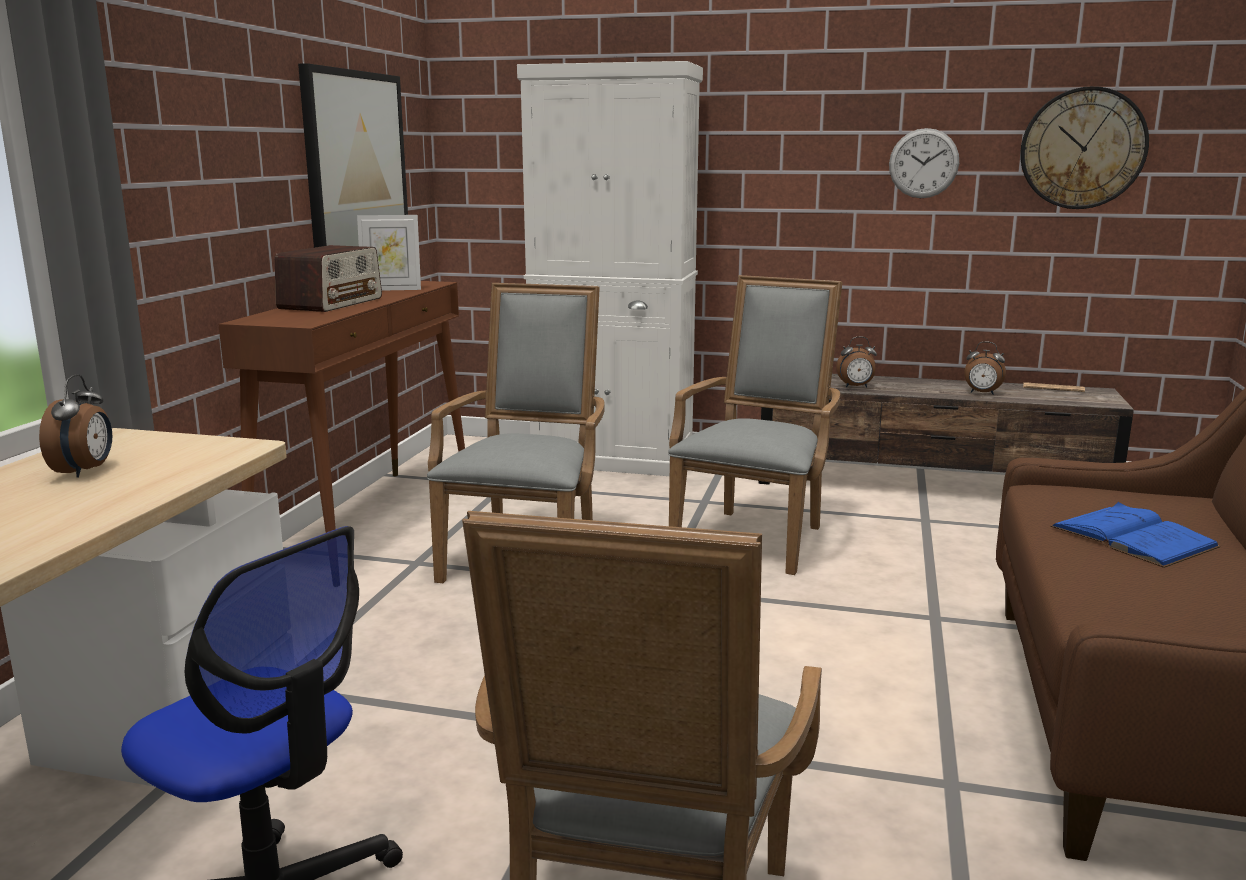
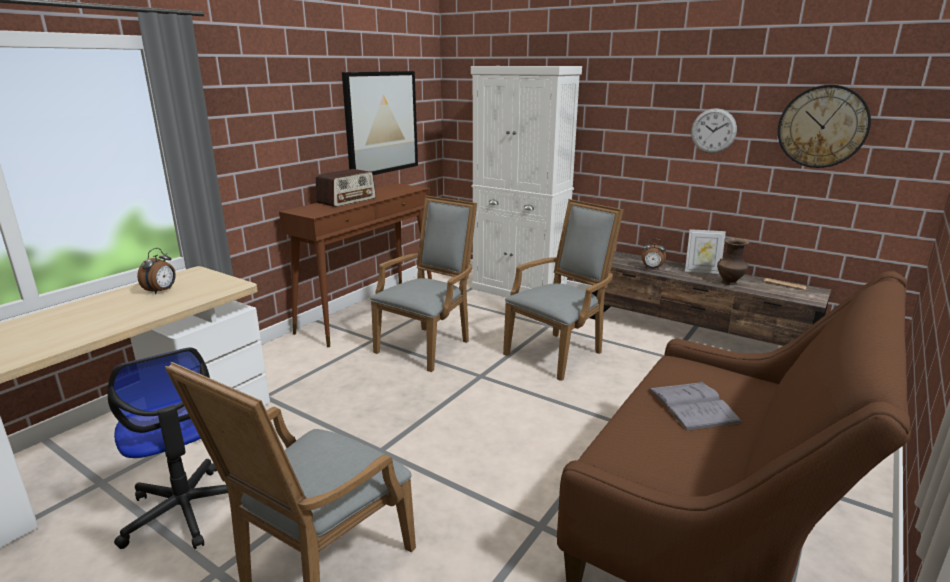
camera: 20 degrees right, 5 degrees up
picture frame [357,215,421,291] -> picture frame moved to [685,229,726,274]
alarm clock [964,341,1006,395] -> brown vase [717,238,749,285]
blue book [1050,502,1220,568] -> grey book [648,381,743,432]

